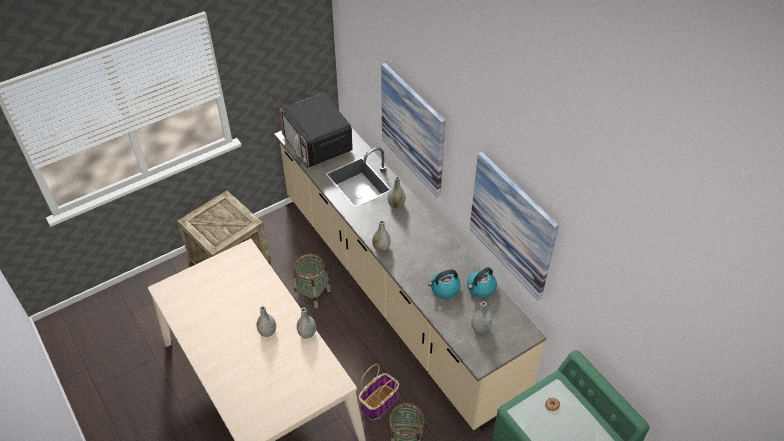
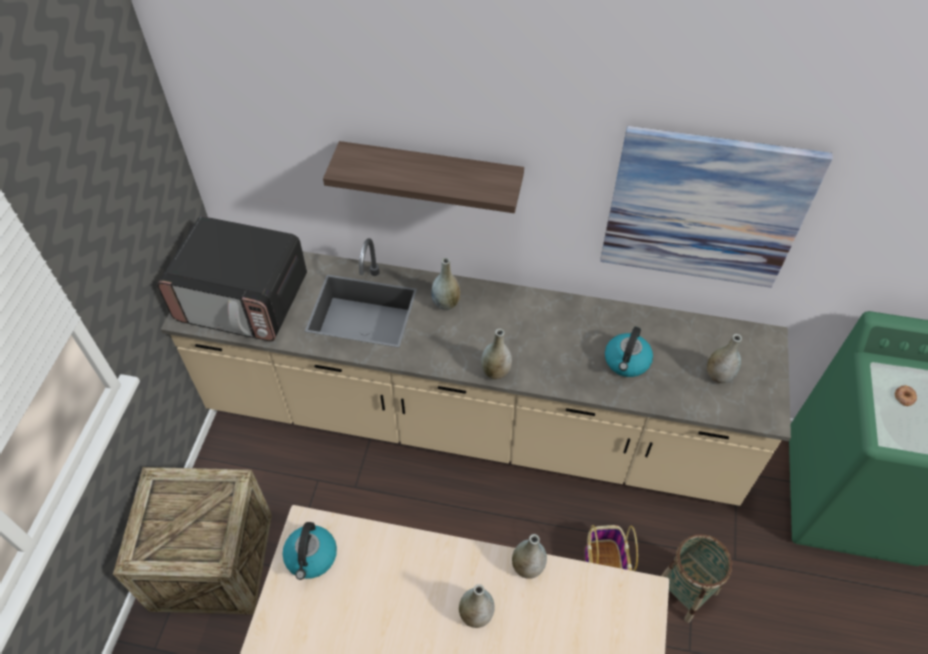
camera: 45 degrees left, 5 degrees up
basket [294,253,331,309] -> none
picture [381,63,445,197] -> shelf [323,141,524,213]
kettle [467,267,497,298] -> kettle moved to [283,522,337,580]

